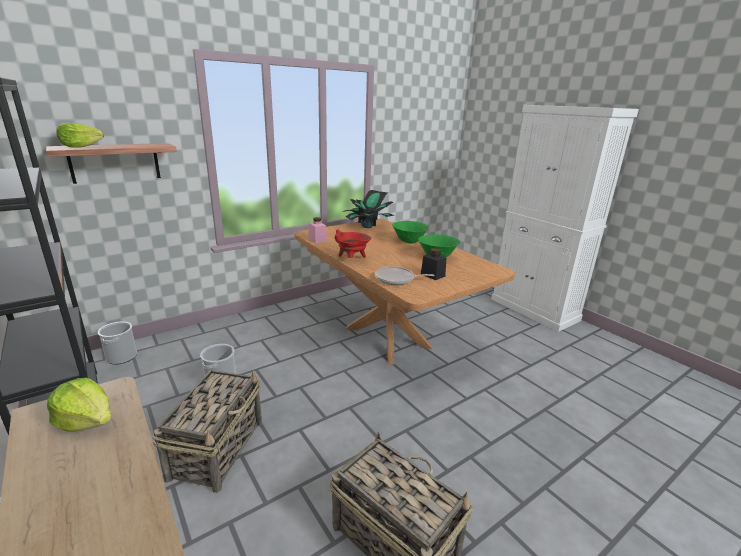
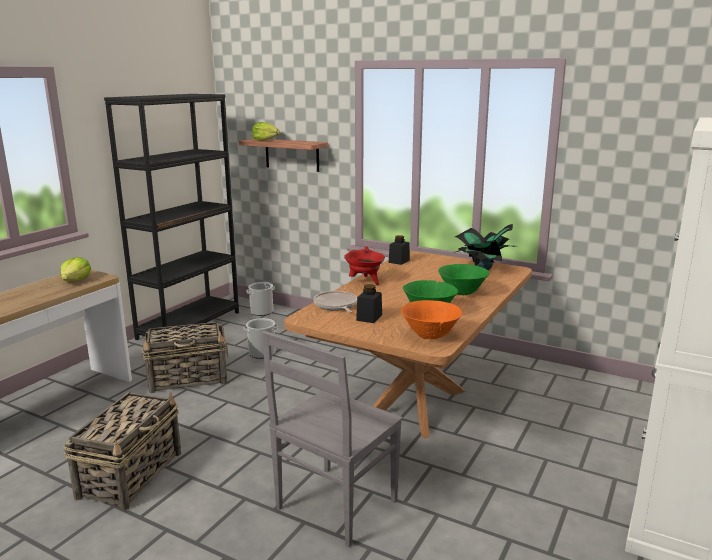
camera: 65 degrees right, 5 degrees down
pink jar [308,217,327,243] -> black jar [389,235,410,265]
none -> grey chair [262,331,403,547]
none -> orange bowl [401,300,462,339]

